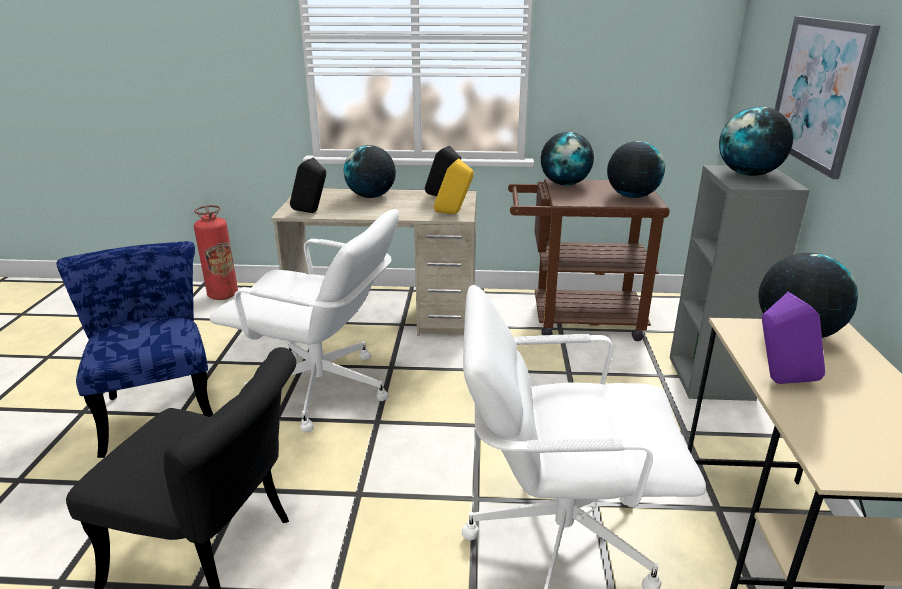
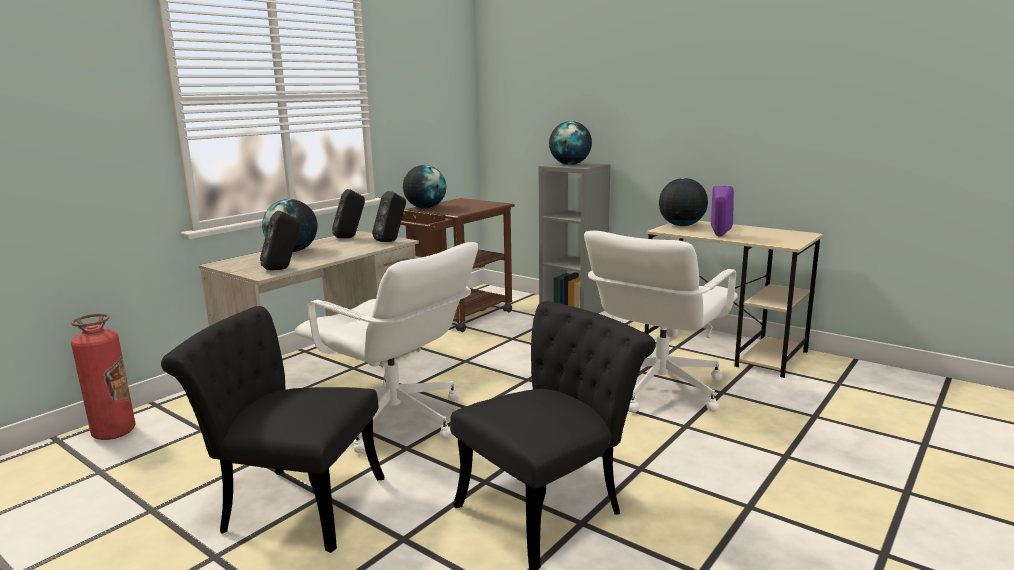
camera: 55 degrees left, 10 degrees down
blue chair [56,241,213,458] -> black chair [161,306,384,553]
white office chair [210,209,399,432] -> white office chair turned 75 degrees clockwise [295,242,478,453]
yellow speaker [434,158,474,214] -> black speaker [372,191,406,242]
globe [607,141,665,198] -> none
picture [775,16,880,179] -> none

